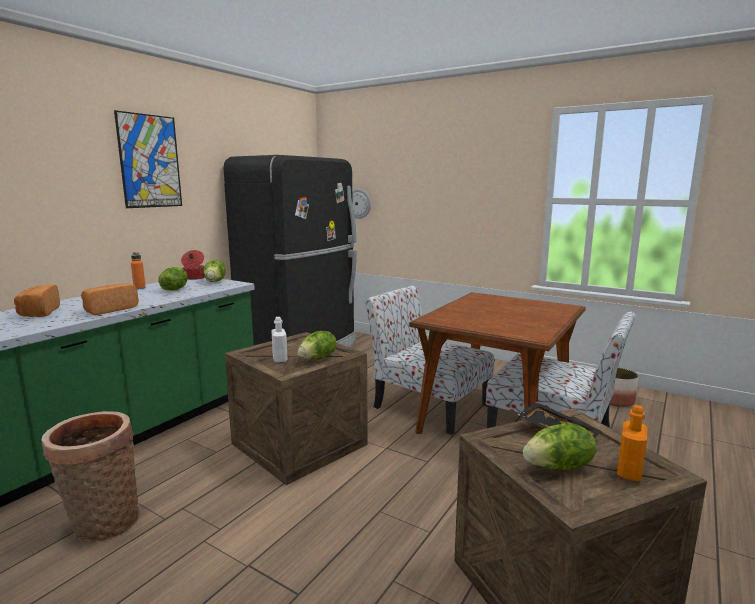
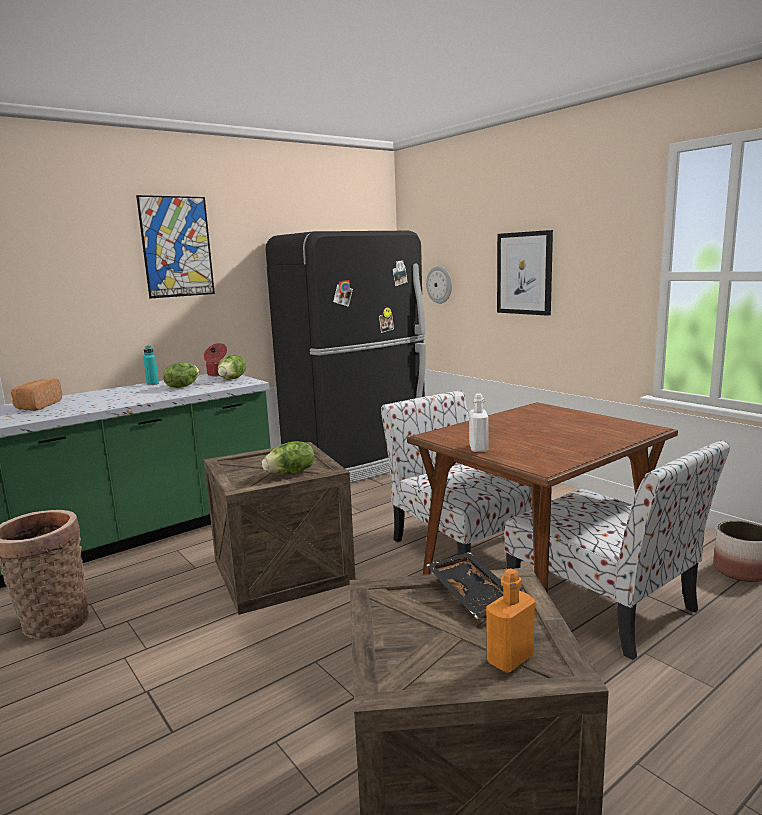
camera: 20 degrees right, 0 degrees up
bread [81,283,139,315] -> none
orange bottle [131,252,146,289] -> turquoise bottle [143,345,159,385]
white bottle [271,317,288,362] -> white bottle moved to [469,394,488,452]
lettuce [523,423,597,470] -> none
none -> picture [497,230,553,316]

